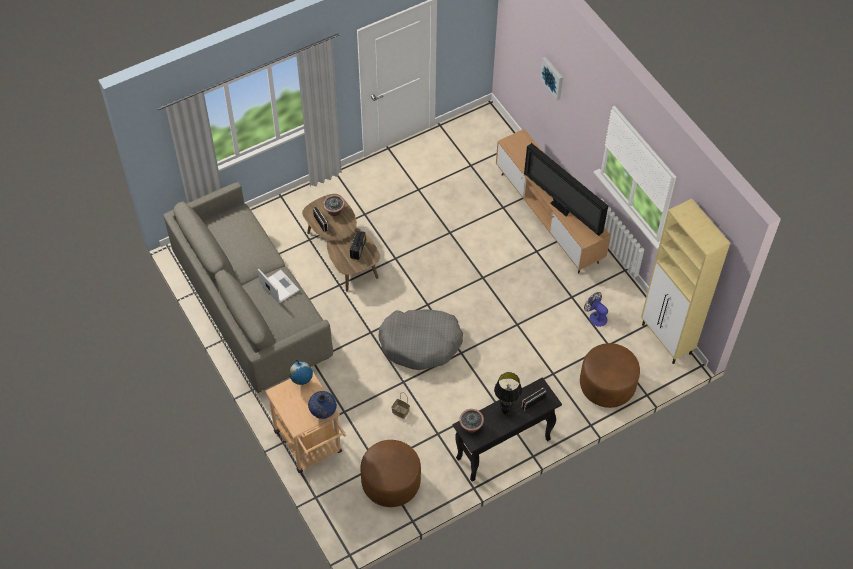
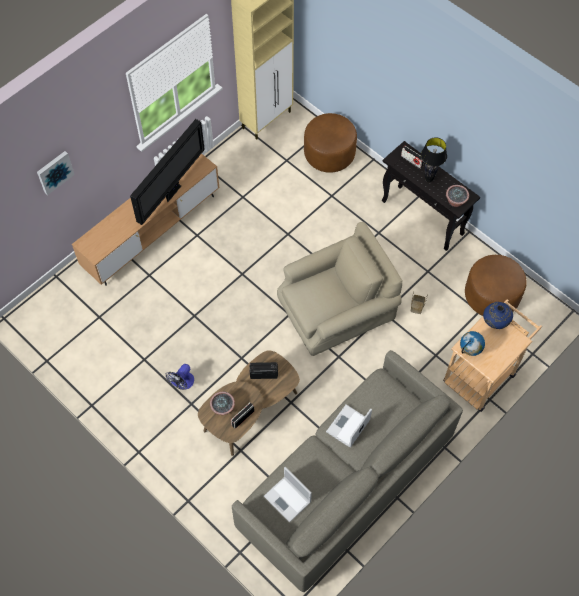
camera: 105 degrees left, 5 degrees up
grey dog bed [378,309,463,370] -> beige armchair [277,222,403,356]
fan [584,292,608,327] -> fan moved to [166,364,194,390]
none -> laptop [264,467,312,522]

